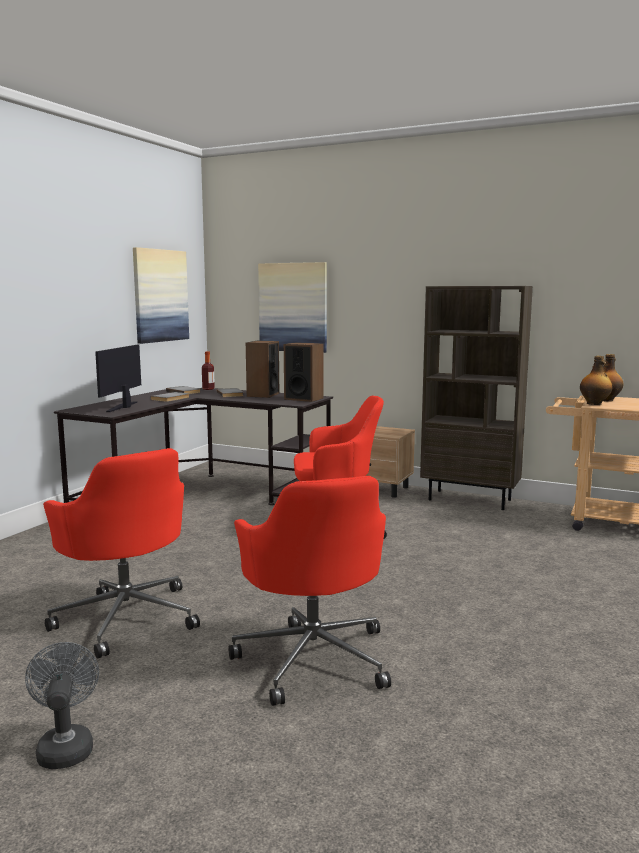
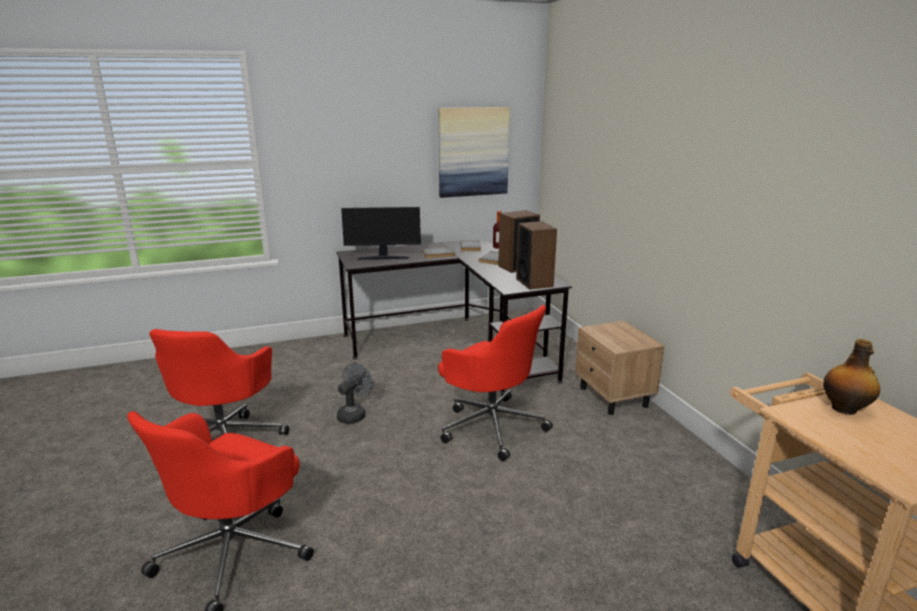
camera: 45 degrees right, 10 degrees up
grey fan [25,642,99,769] -> grey fan moved to [337,363,373,424]
monitor [95,345,141,412] -> monitor turned 150 degrees counterclockwise [341,207,421,260]
picture [258,262,327,353] -> none
brown bookcase [420,286,533,510] -> none
bottle [580,356,613,405] -> none

